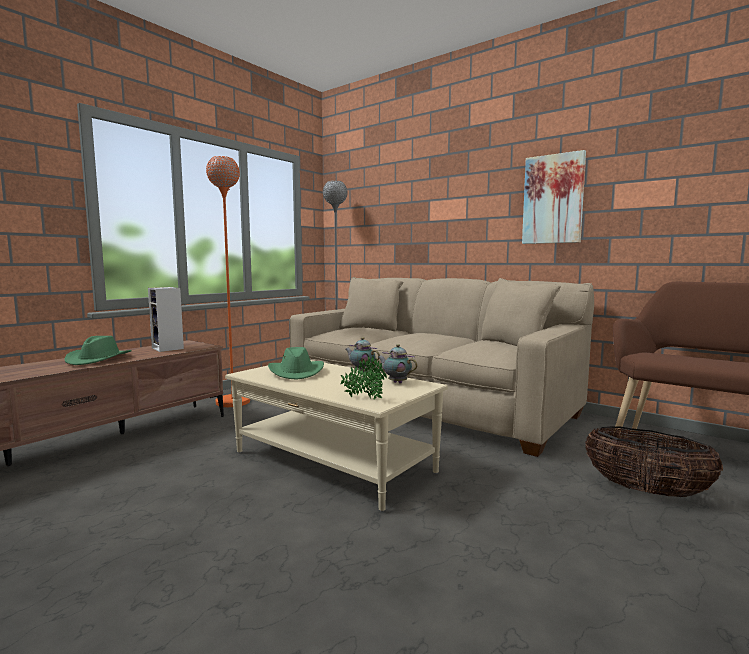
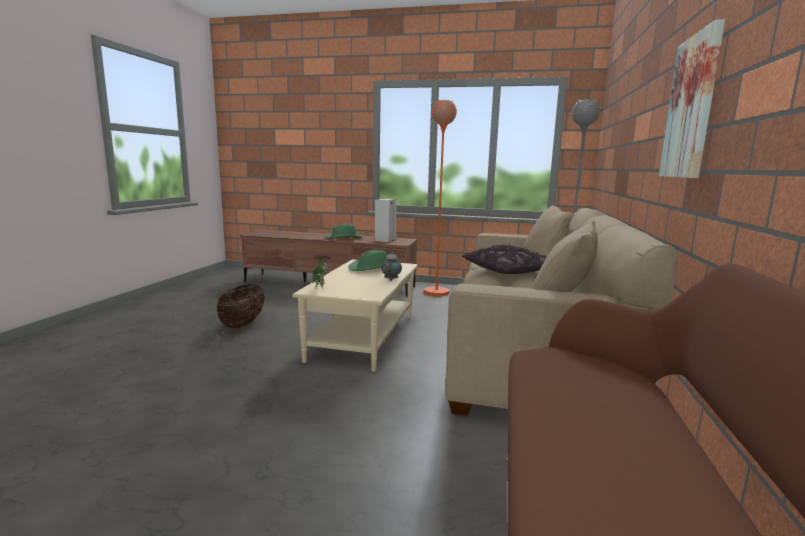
camera: 65 degrees right, 5 degrees up
teapot [378,344,418,384] -> none
basket [585,427,723,497] -> basket moved to [217,284,265,328]
none -> black pillow [462,244,547,274]

